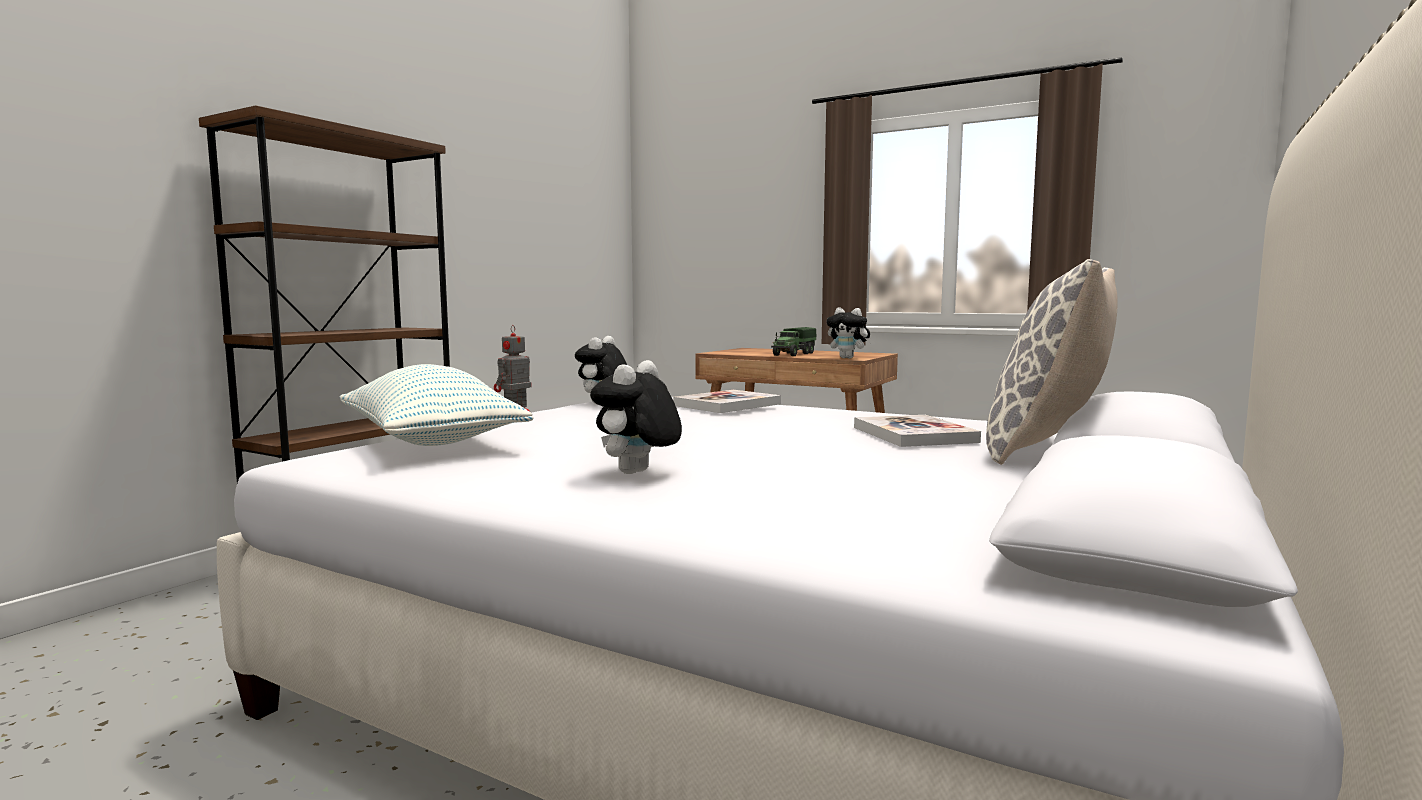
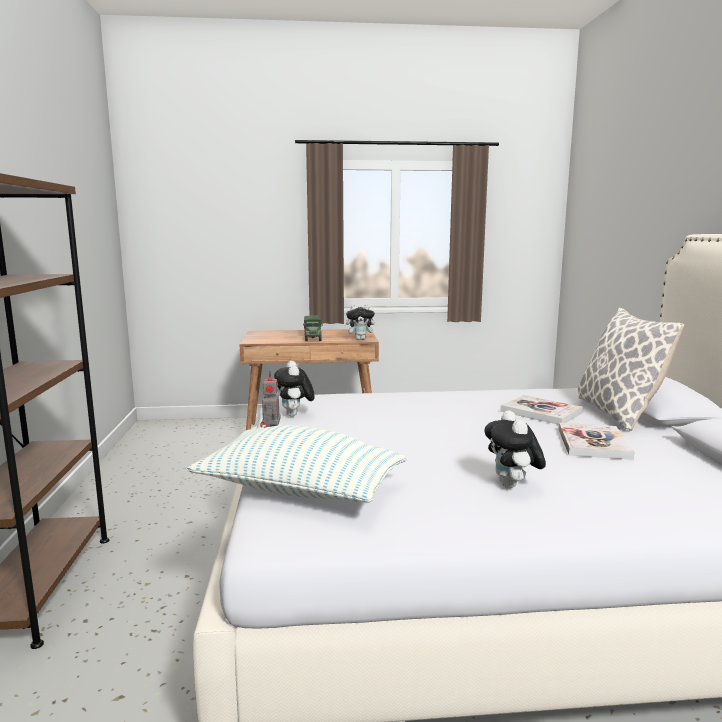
camera: 35 degrees left, 5 degrees up
book [673,390,781,413] -> book moved to [558,423,634,460]

